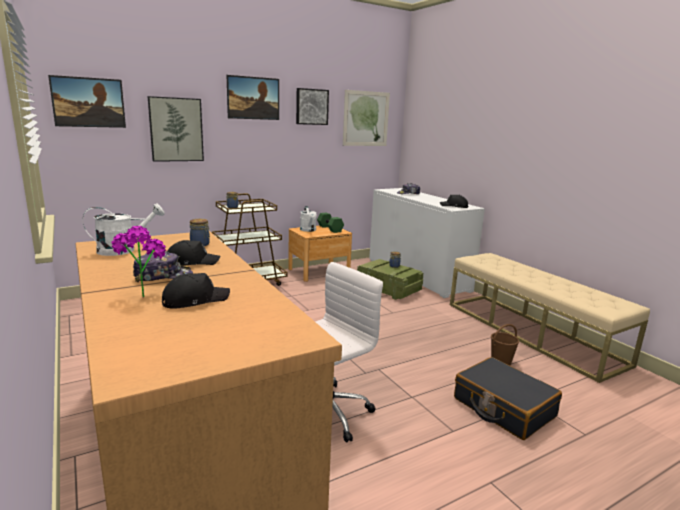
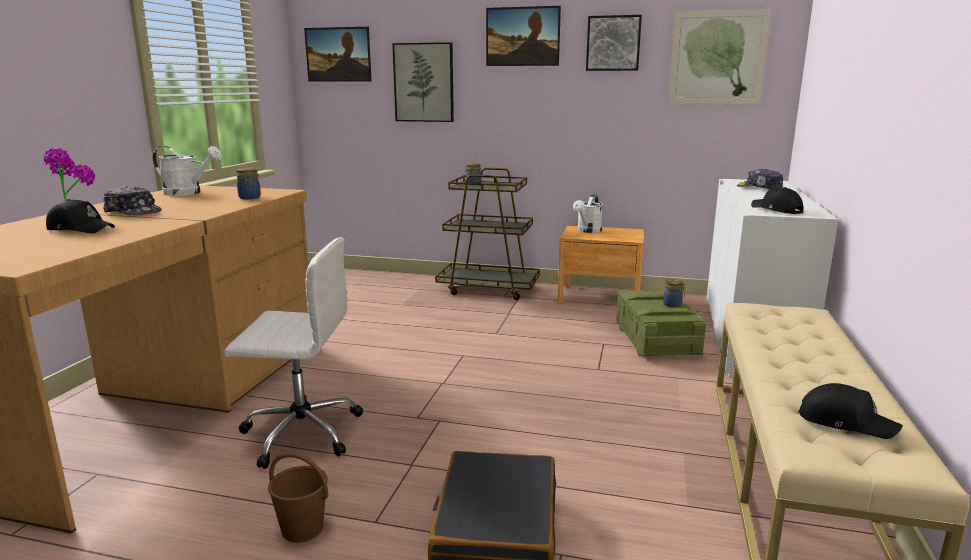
camera: 45 degrees right, 0 degrees up
black cap [167,240,220,266] -> black cap moved to [798,383,903,439]
green dumbbell [317,213,344,233] -> none
brown bucket [491,324,519,366] -> brown bucket moved to [268,453,328,543]

